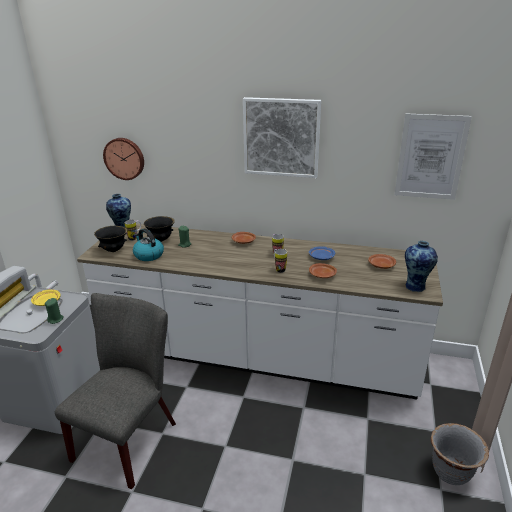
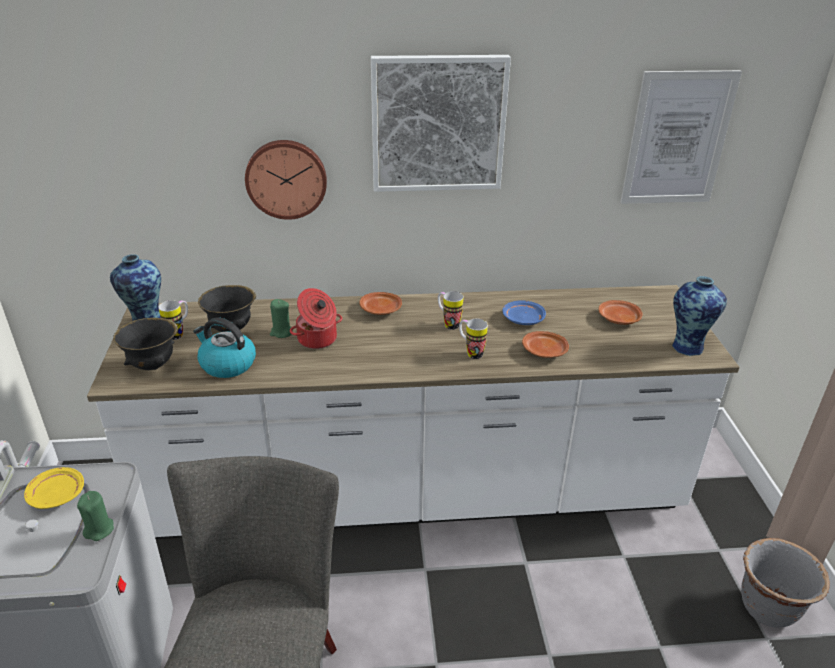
camera: 20 degrees left, 5 degrees up
wall clock [103,138,144,180] -> wall clock moved to [245,140,327,220]
none -> cooking pot [290,288,342,349]

